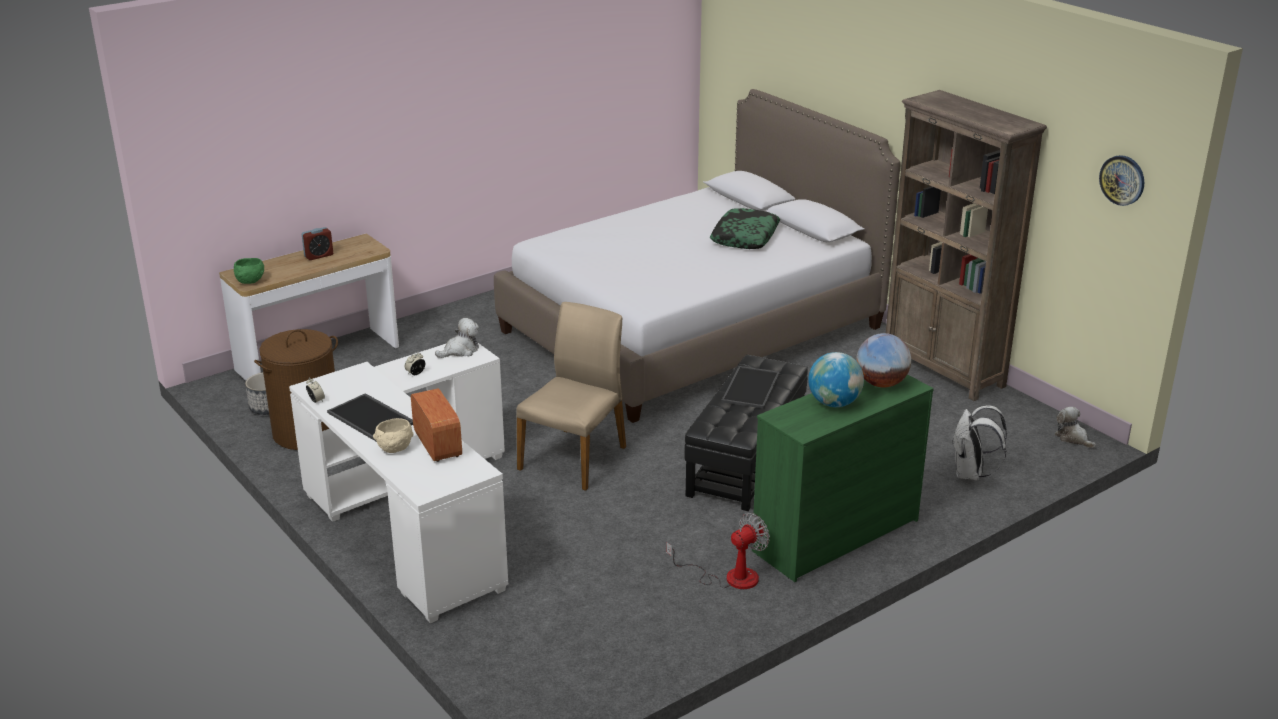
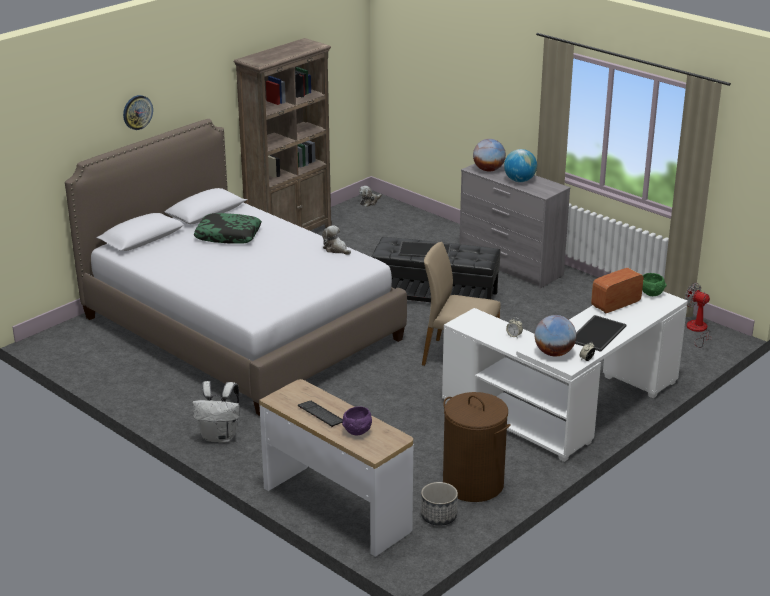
camera: 100 degrees left, 0 degrees up
green bowl [234,258,264,284] -> green bowl moved to [642,273,667,296]
alarm clock [302,227,333,260] -> keyboard [298,401,343,427]
beige bowl [373,418,414,453] -> none
plush toy [435,318,479,358] -> plush toy moved to [322,225,351,255]
fan [666,513,770,589] -> fan moved to [685,283,712,348]
green dresser [752,374,934,582] -> grey dresser [459,164,570,289]
white backpack [953,405,1007,481] -> white backpack moved to [192,381,240,443]
wall clock [1099,155,1144,206] -> wall clock moved to [123,95,153,130]
none -> purple bowl [342,407,372,435]
none -> globe [535,315,576,356]

